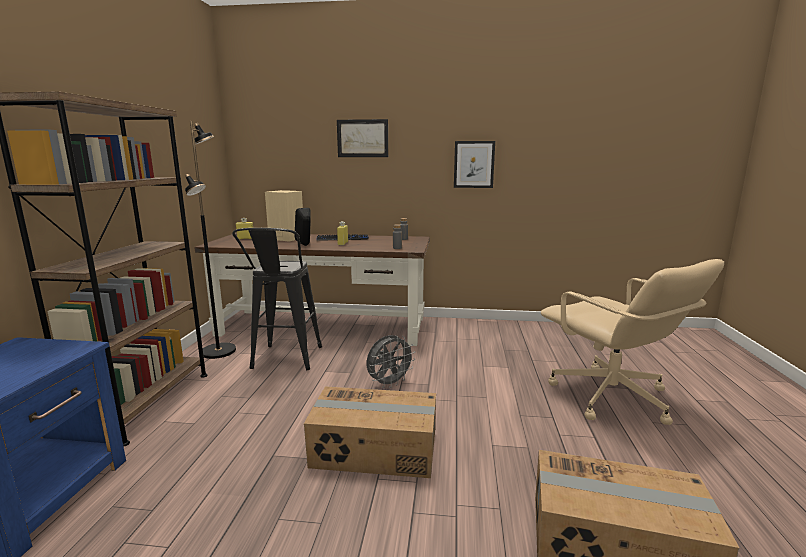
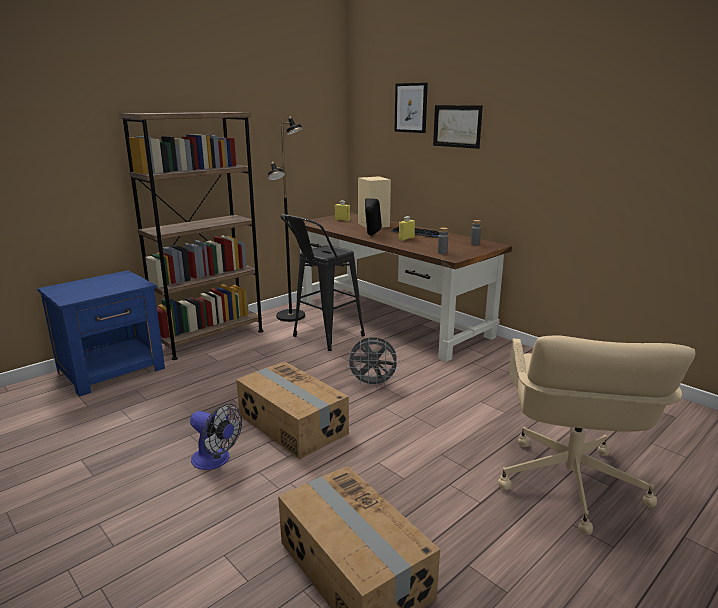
camera: 40 degrees right, 5 degrees up
picture [454,141,495,188] -> picture moved to [394,83,428,133]
none -> fan [190,404,242,470]

